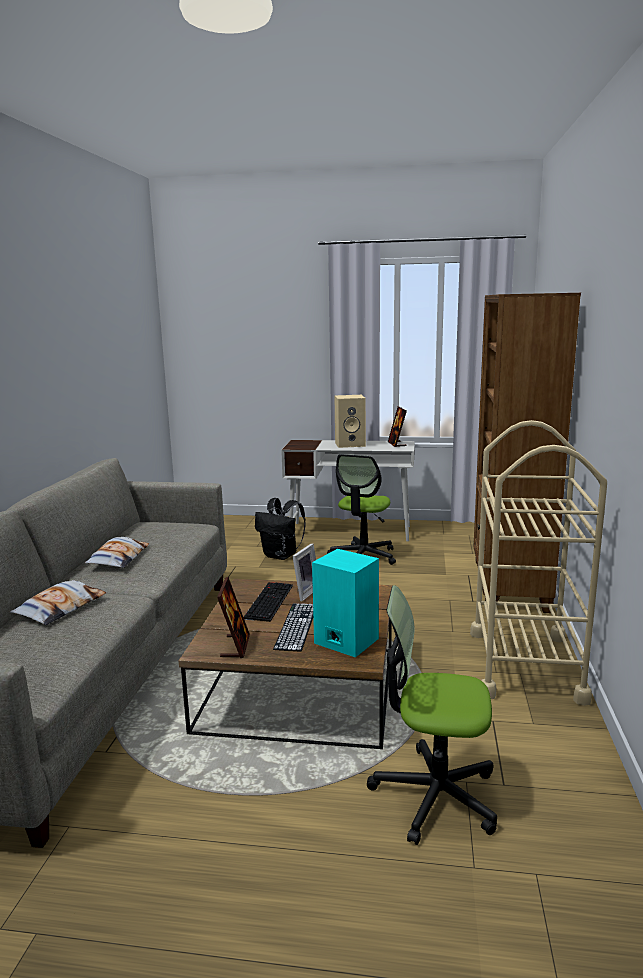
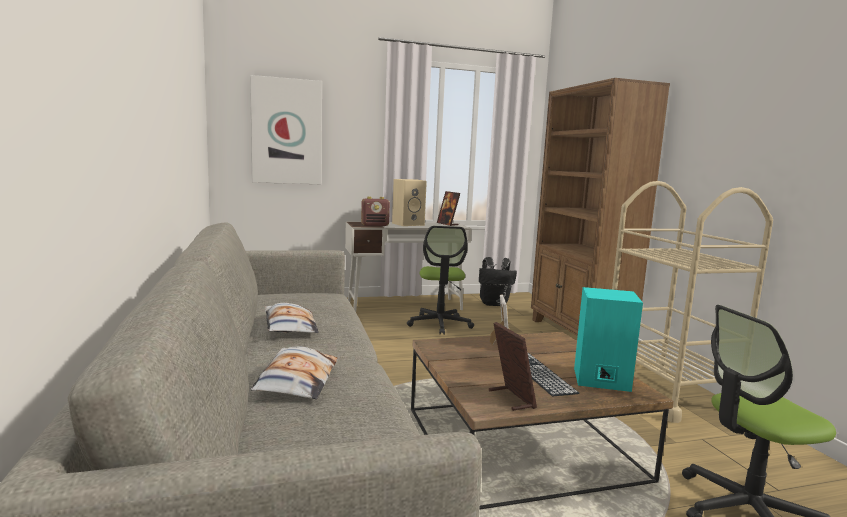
camera: 25 degrees left, 5 degrees down
keyboard [244,582,293,622] -> none
black backpack [255,498,306,560] -> black backpack moved to [479,257,517,306]
none -> picture [250,75,322,184]
none -> radio [361,197,390,226]

